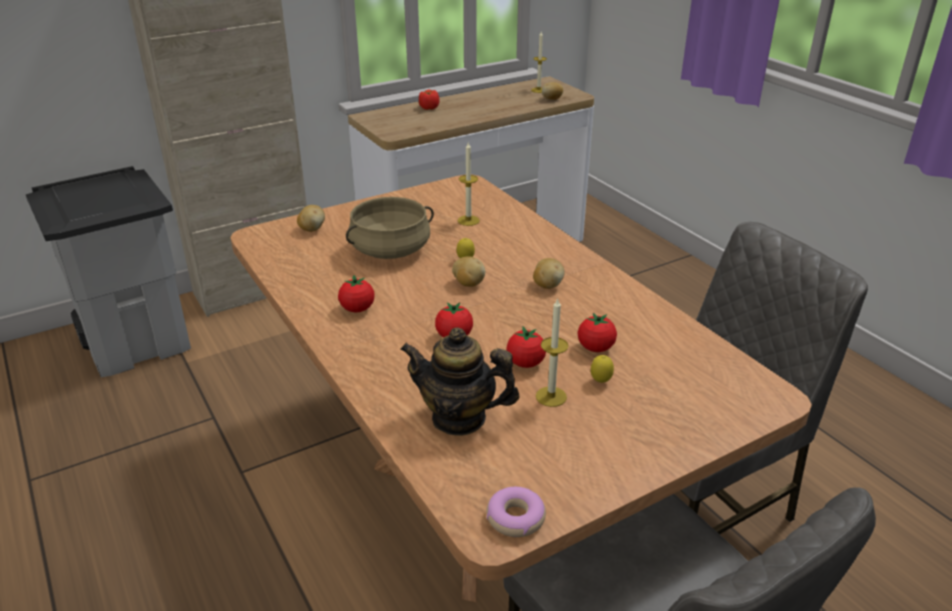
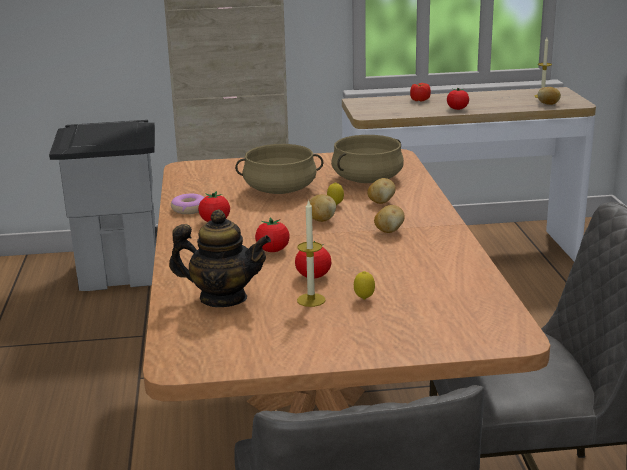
camera: 25 degrees right, 10 degrees down
potato [297,205,325,232] -> potato moved to [367,178,396,204]
teapot [400,327,520,436] -> teapot turned 150 degrees clockwise [169,210,271,307]
candle [457,142,480,226] -> beige cooking pot [331,135,404,183]
donut [486,487,546,537] -> donut moved to [171,194,204,214]
tomato [578,313,617,352] -> tomato moved to [447,87,469,110]

